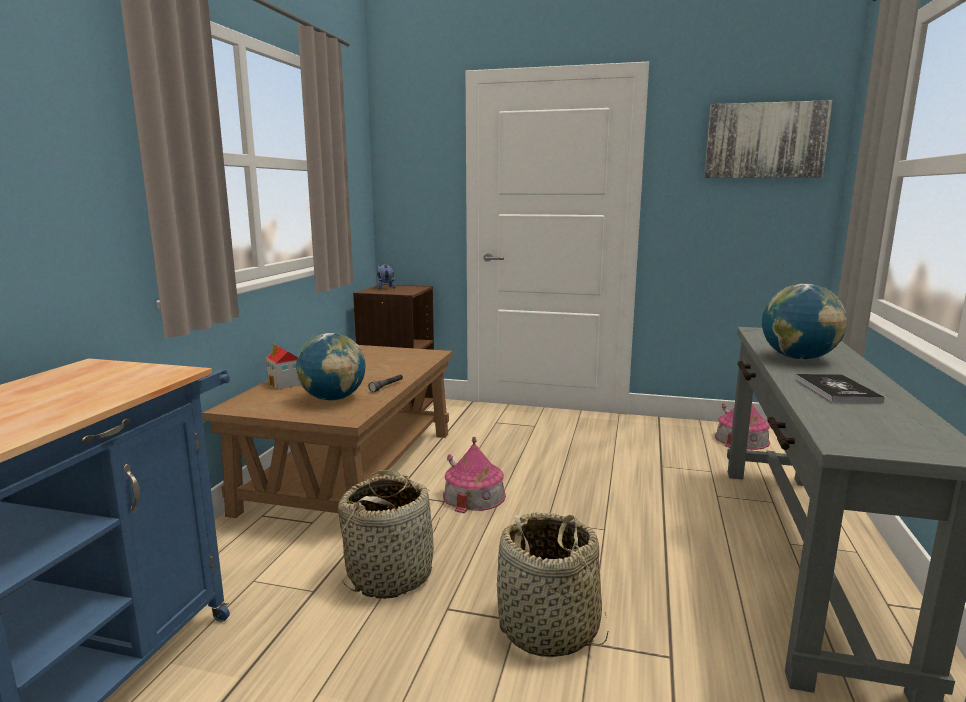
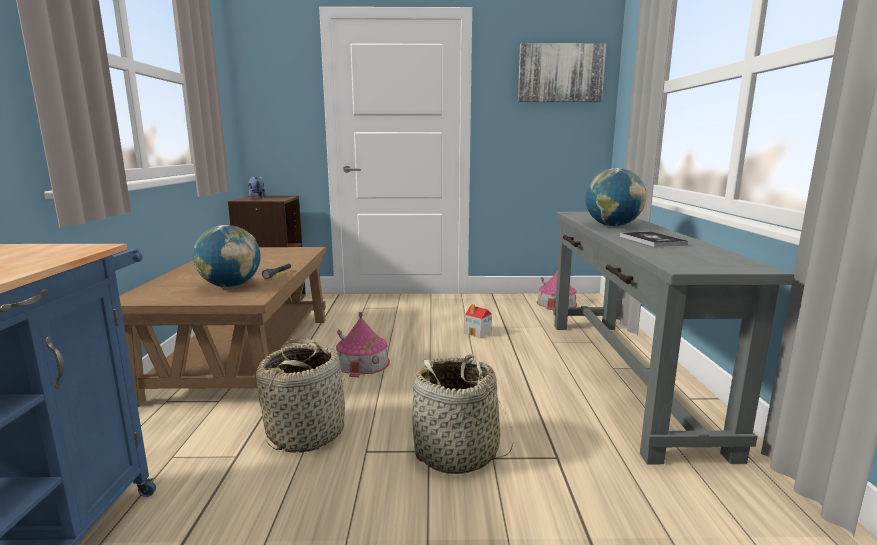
camera: 15 degrees left, 0 degrees up
toy house [266,343,301,389] -> toy house moved to [464,304,492,338]

